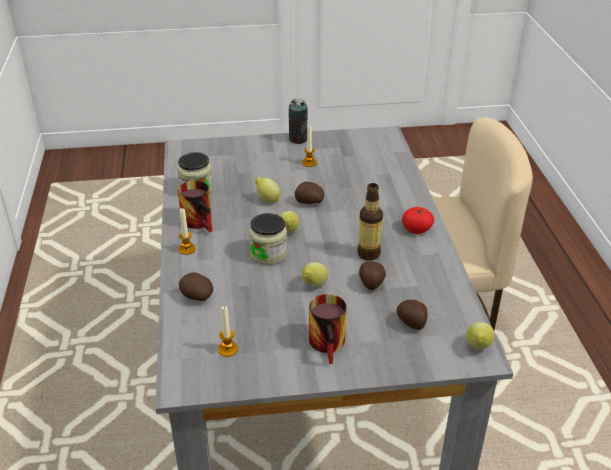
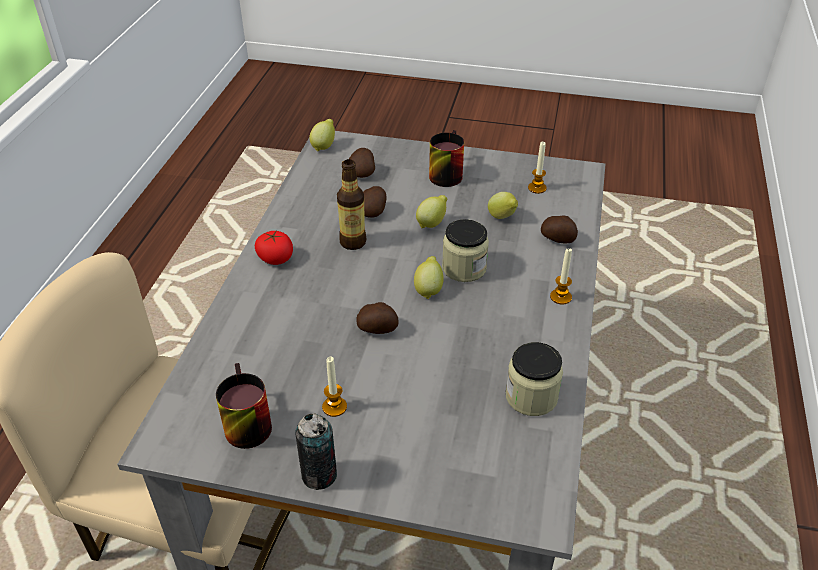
camera: 160 degrees left, 5 degrees up
mug [178,181,212,232] -> mug moved to [216,363,272,449]
lemon [255,177,281,203] -> lemon moved to [488,192,518,219]

